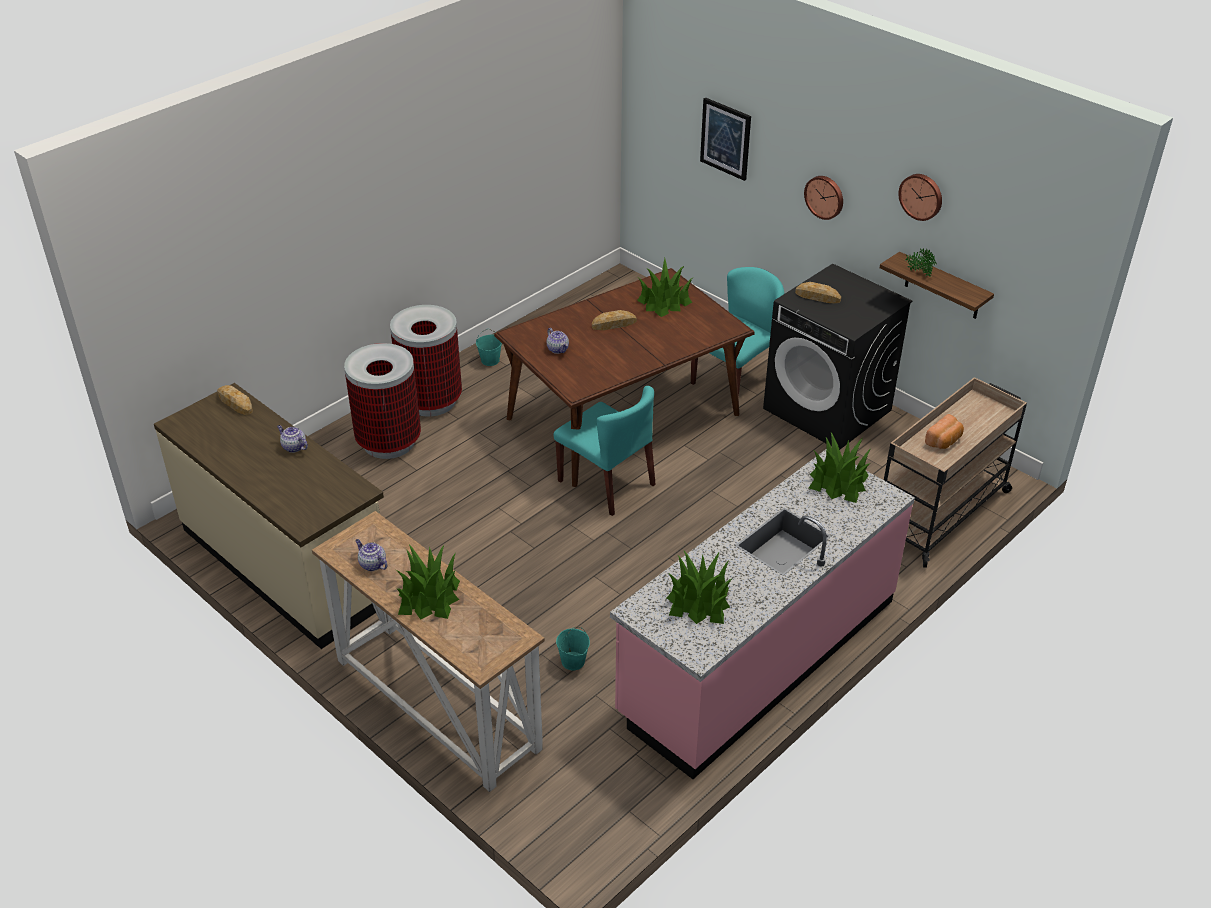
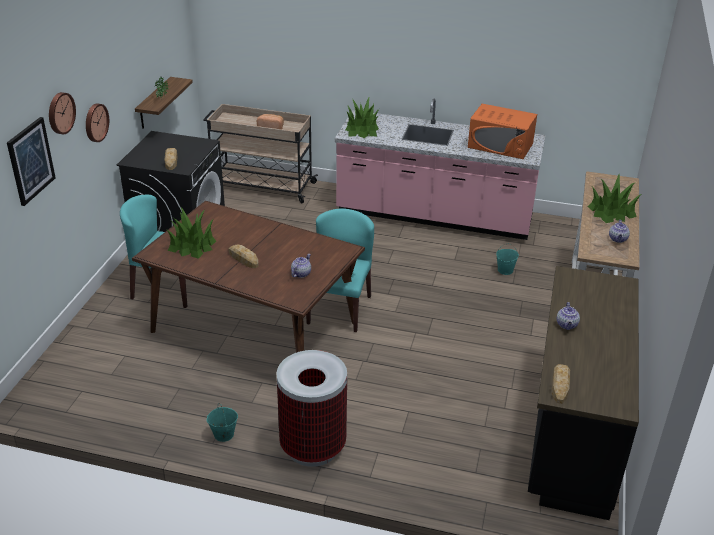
camera: 120 degrees left, 5 degrees down
beige counter [154,383,384,649] -> black counter [528,266,639,520]
trash can [344,343,421,459] -> none
potted plant [667,551,733,624] -> orange microwave [468,104,537,159]
wall clock [898,174,942,221] -> wall clock moved to [49,92,76,134]

